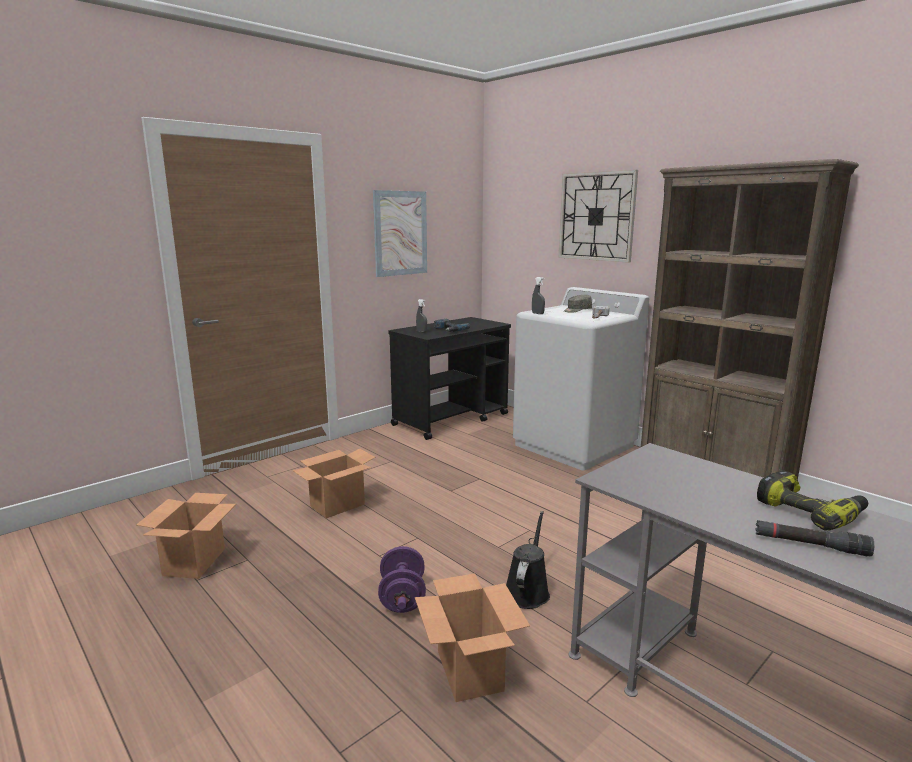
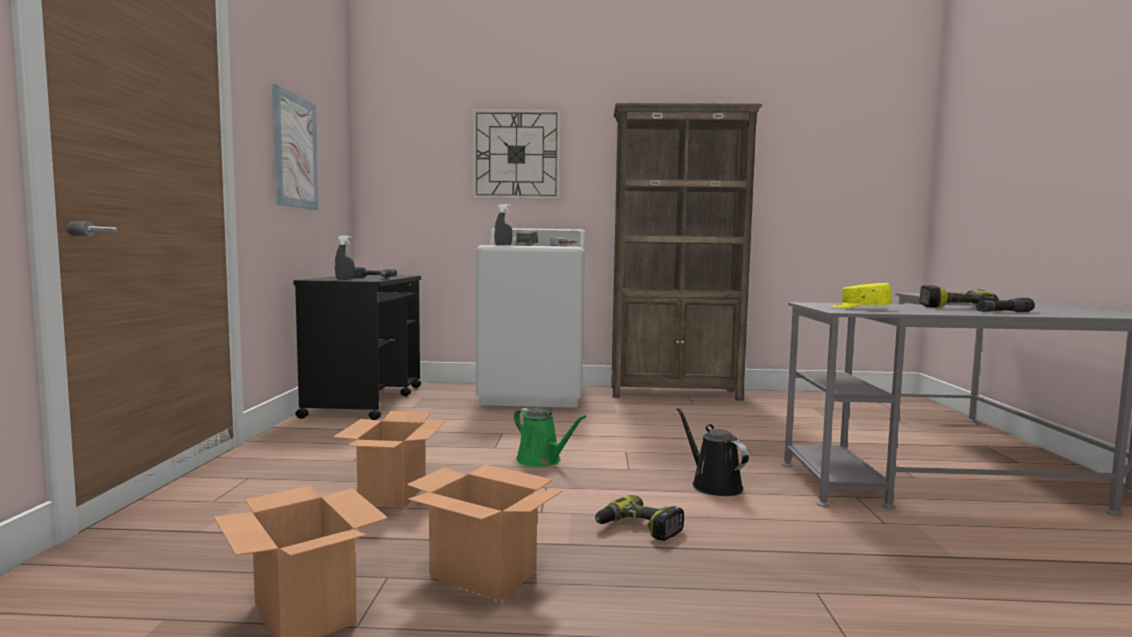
camera: 45 degrees left, 10 degrees down
purple dumbbell [378,546,426,613] -> power drill [595,495,684,541]
cardboard box [415,573,530,702] -> cardboard box moved to [406,464,563,601]
none -> green watering can [514,408,586,467]
none -> yellow cap [831,283,892,308]

